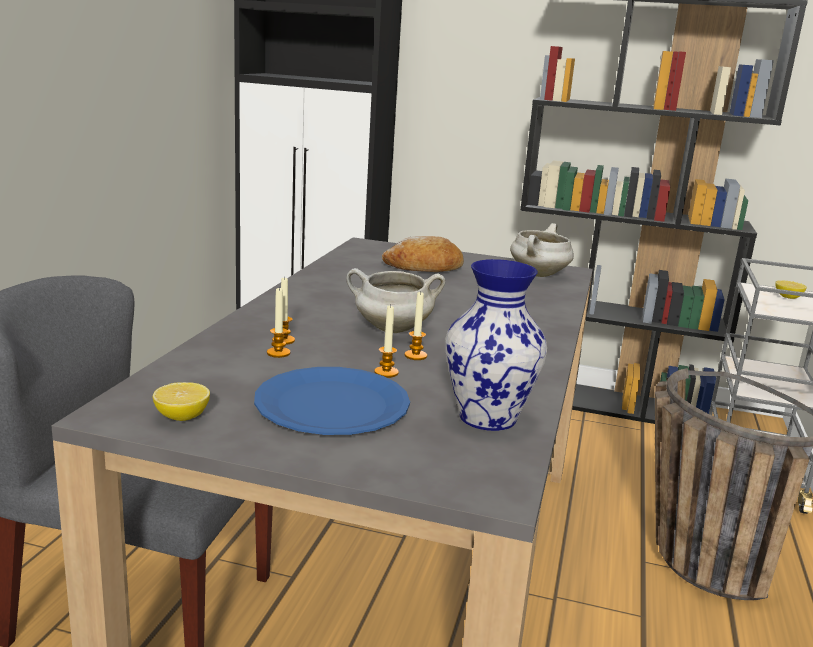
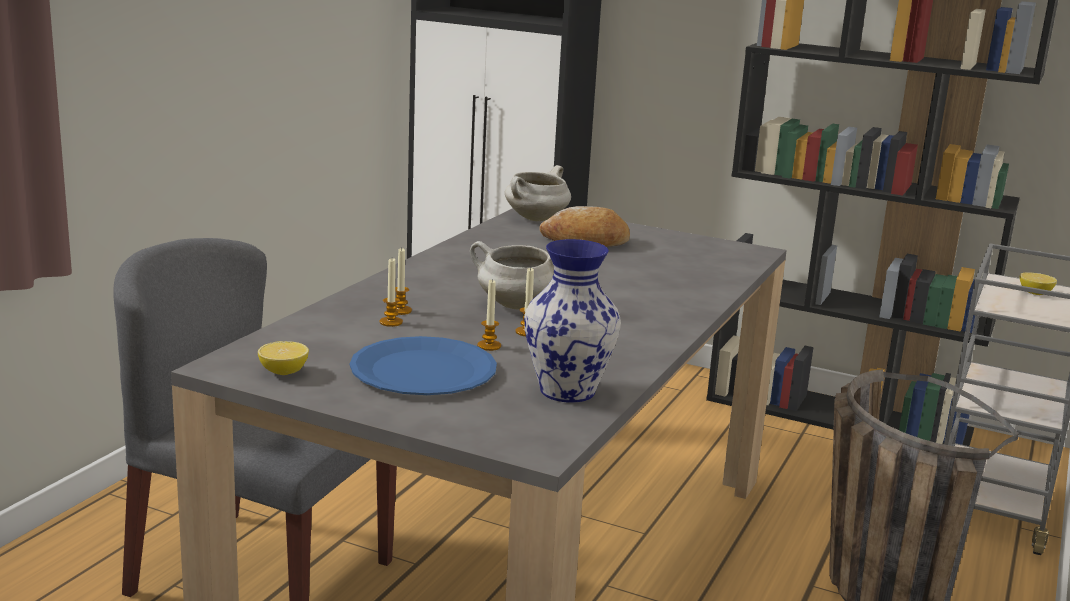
camera: 10 degrees right, 0 degrees up
white cooking pot [510,223,574,277] -> white cooking pot moved to [505,165,571,221]

